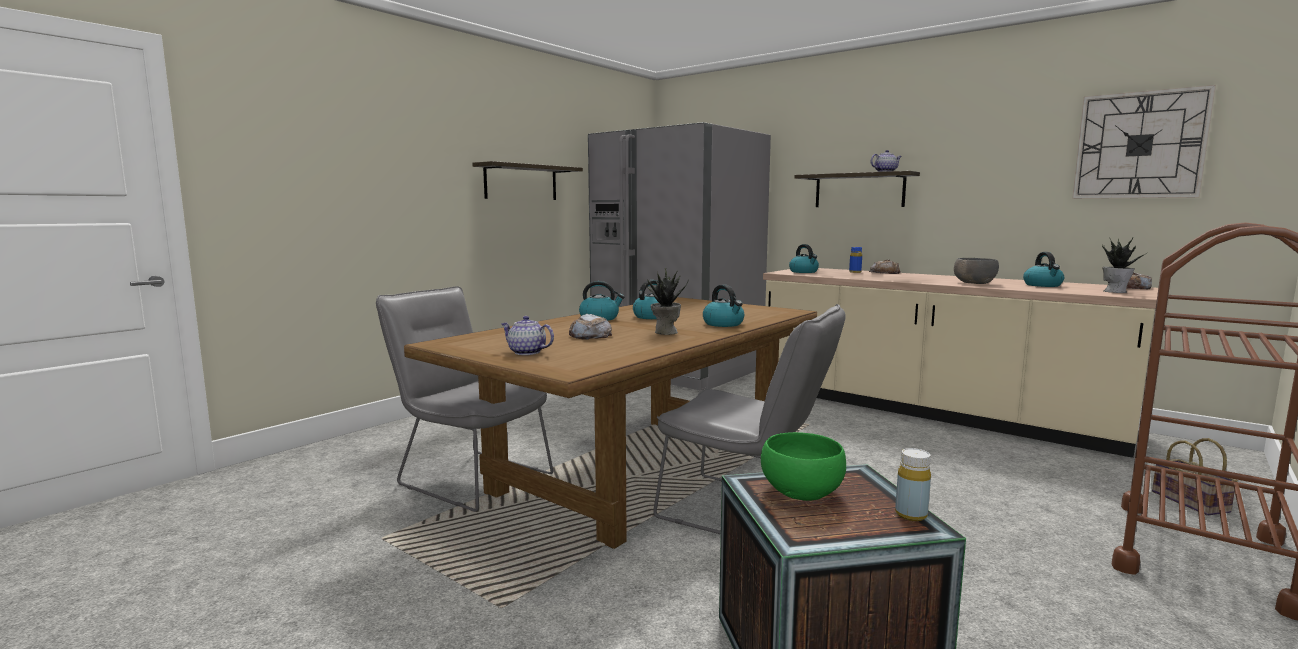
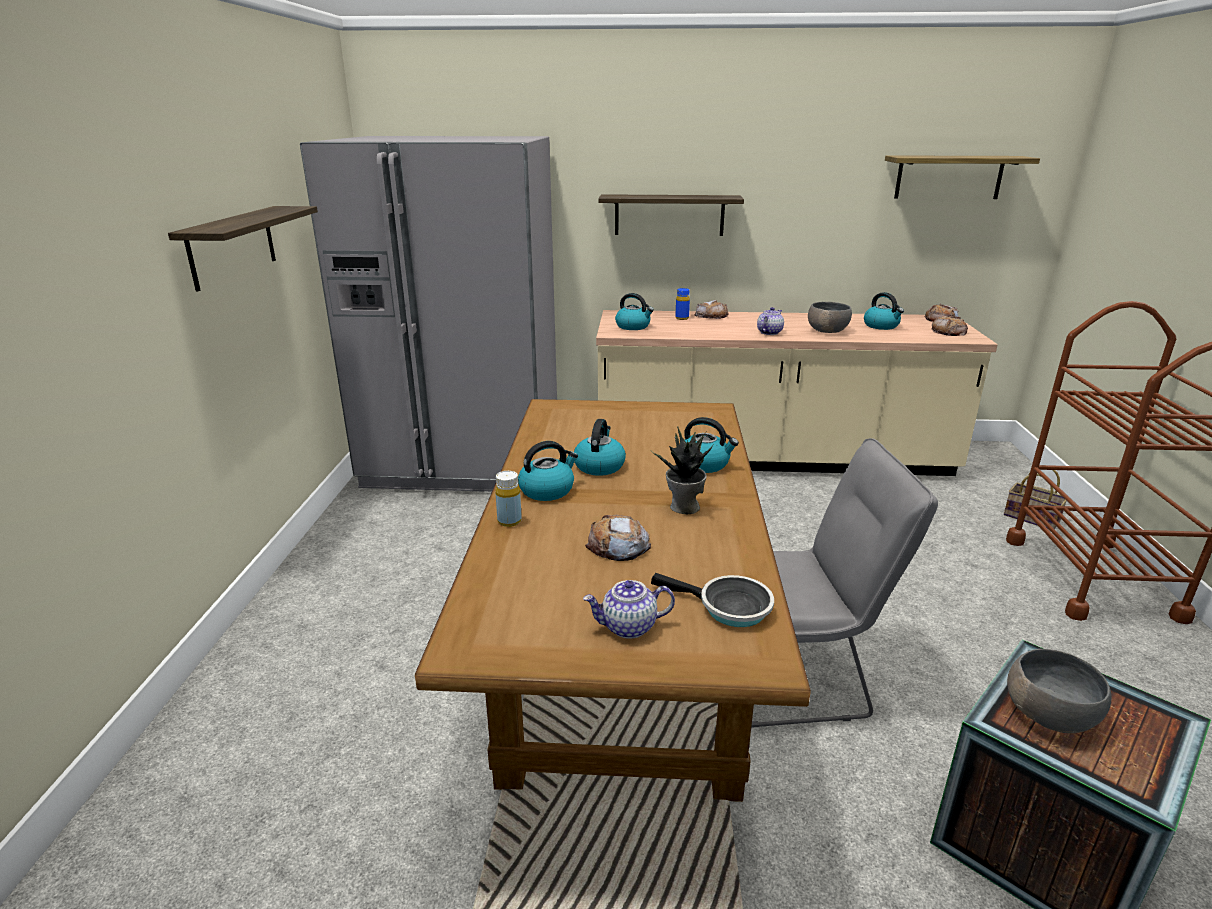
camera: 35 degrees left, 15 degrees up
grey chair [376,286,553,512] -> none
green bowl [761,432,846,501] -> grey bowl [1007,649,1112,733]
teapot [871,150,902,172] -> teapot moved to [757,307,784,335]
yellow bottle [895,448,931,521] -> yellow bottle moved to [495,471,522,527]
wall clock [1072,85,1216,199] -> shelf [885,155,1040,199]
potted plant [1102,237,1147,293] -> bread [932,316,968,336]
none -> frying pan [651,573,774,627]

